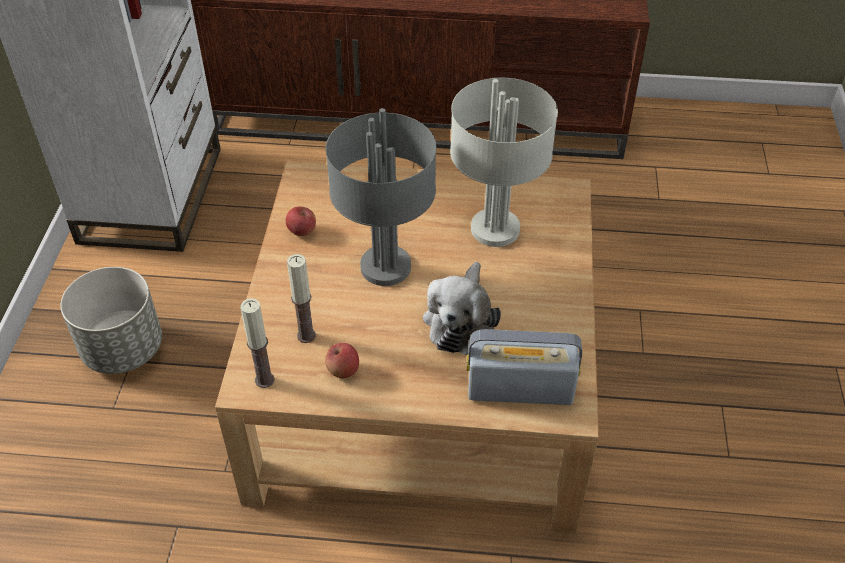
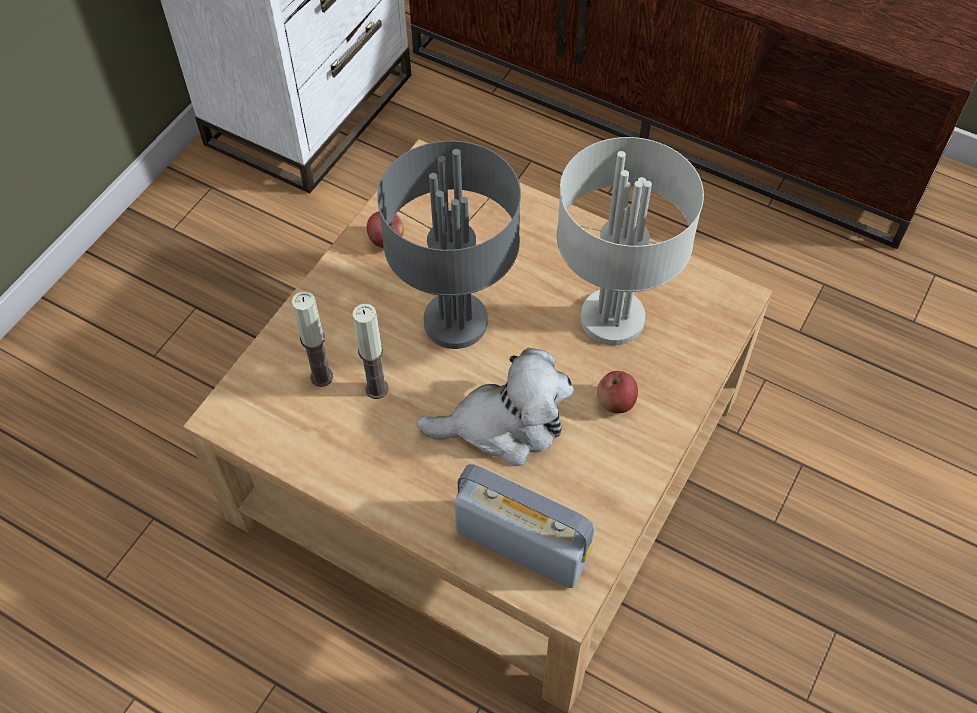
camera: 25 degrees right, 10 degrees up
grey planter [61,267,162,374] -> none
candle [240,298,275,388] -> candle moved to [353,304,389,399]
apple [325,343,359,378] -> apple moved to [597,371,638,413]
plush toy [423,262,501,355] -> plush toy turned 135 degrees counterclockwise [417,348,574,466]

